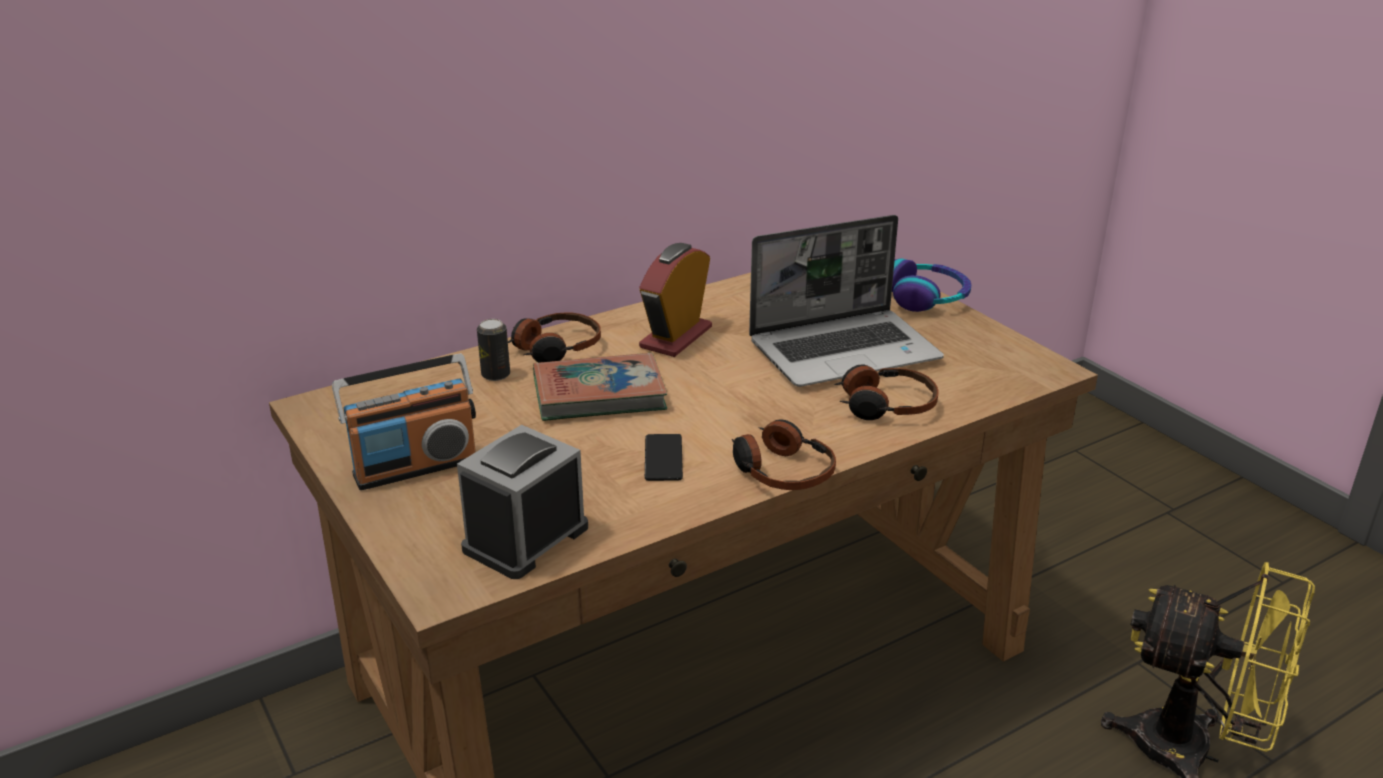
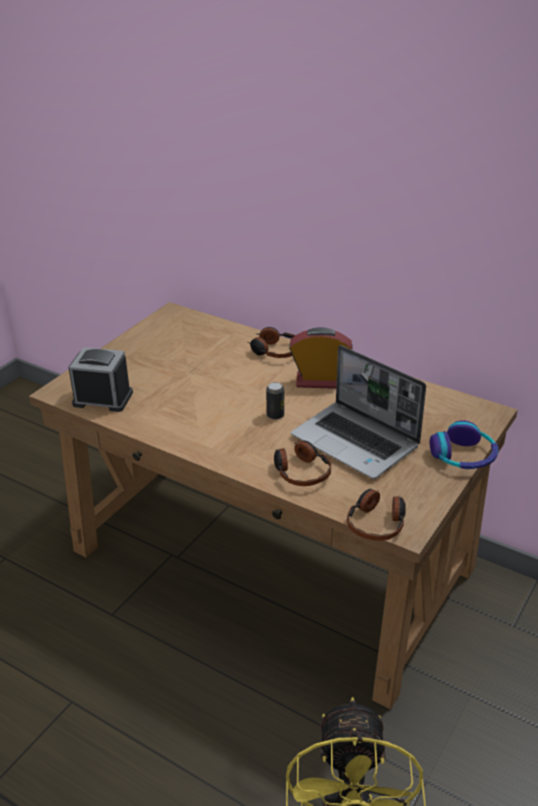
camera: 65 degrees right, 5 degrees up
radio [332,353,476,490] -> none
can [477,319,510,381] -> can moved to [266,382,284,420]
book [533,353,667,421] -> none
phone [645,434,683,481] -> none
headphones [732,419,836,490] -> headphones moved to [347,489,406,541]

